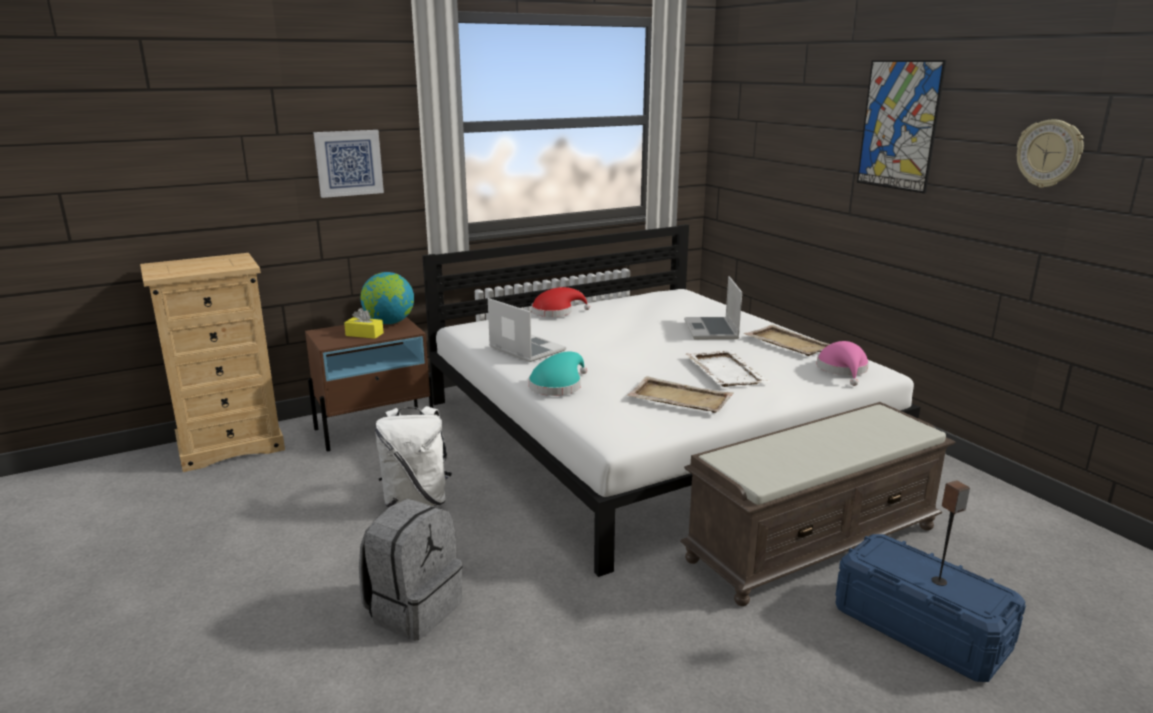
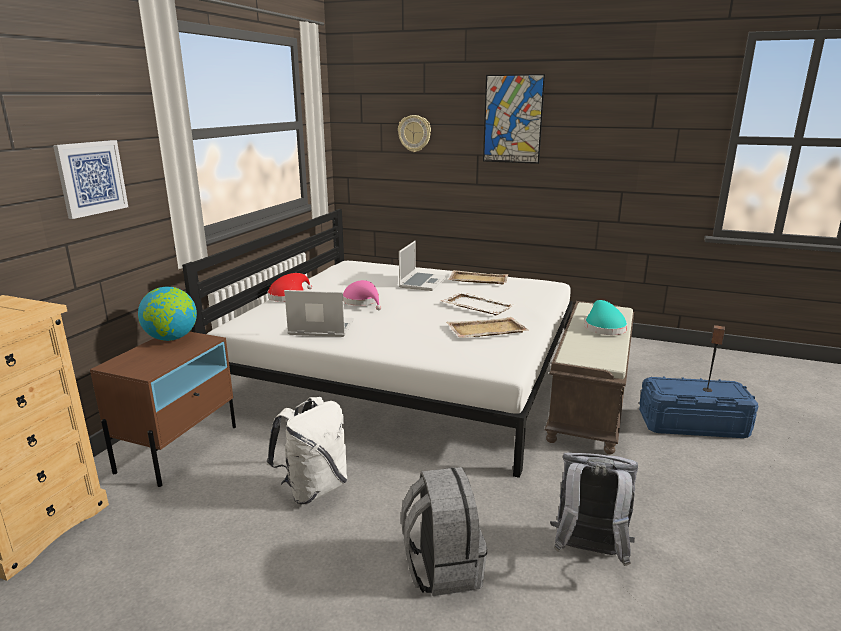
camera: 40 degrees left, 0 degrees up
yellow tissue box [344,308,384,339] -> none
turquoise hat [529,352,587,396] -> turquoise hat moved to [585,300,627,335]
laptop [684,276,742,339] -> laptop turned 120 degrees counterclockwise [399,241,446,291]
pink hat [817,341,869,386] -> pink hat moved to [343,280,382,310]
wall clock [1017,119,1084,188] -> wall clock moved to [398,115,431,152]
none -> grey backpack [550,453,638,566]

